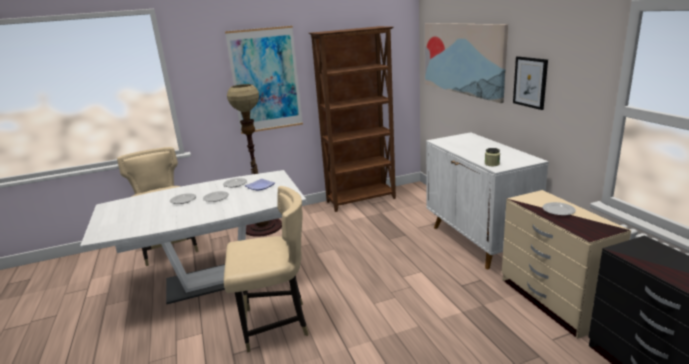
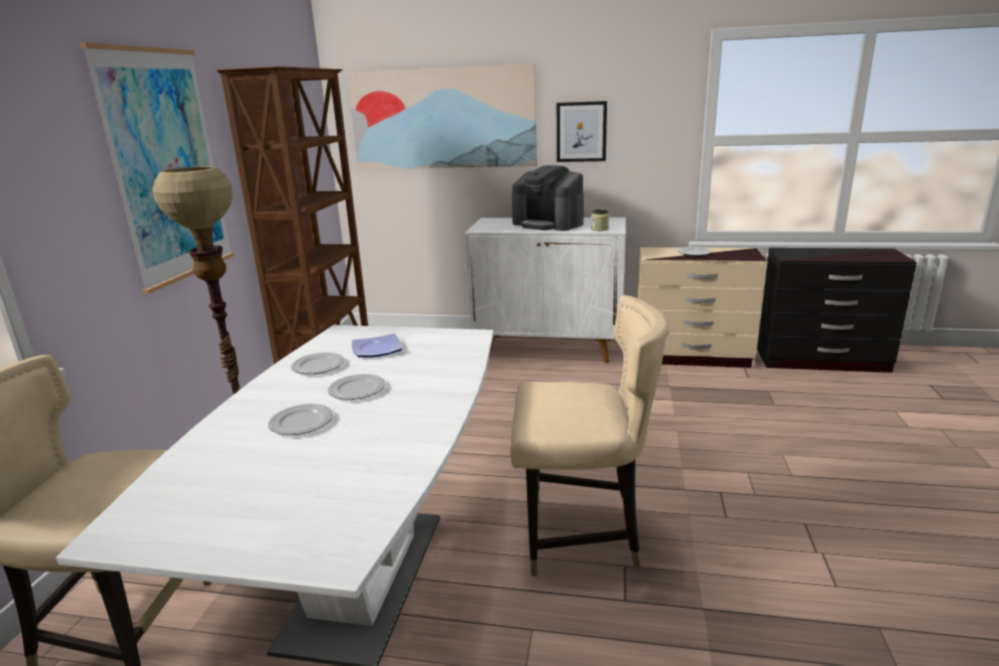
camera: 60 degrees left, 0 degrees up
beige chair [224,186,309,352] -> beige chair turned 75 degrees clockwise [510,295,668,576]
none -> coffee machine [512,165,584,231]

